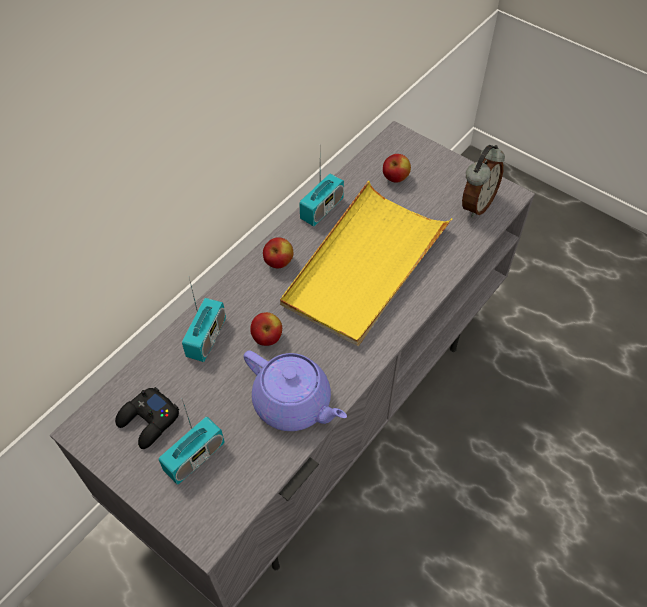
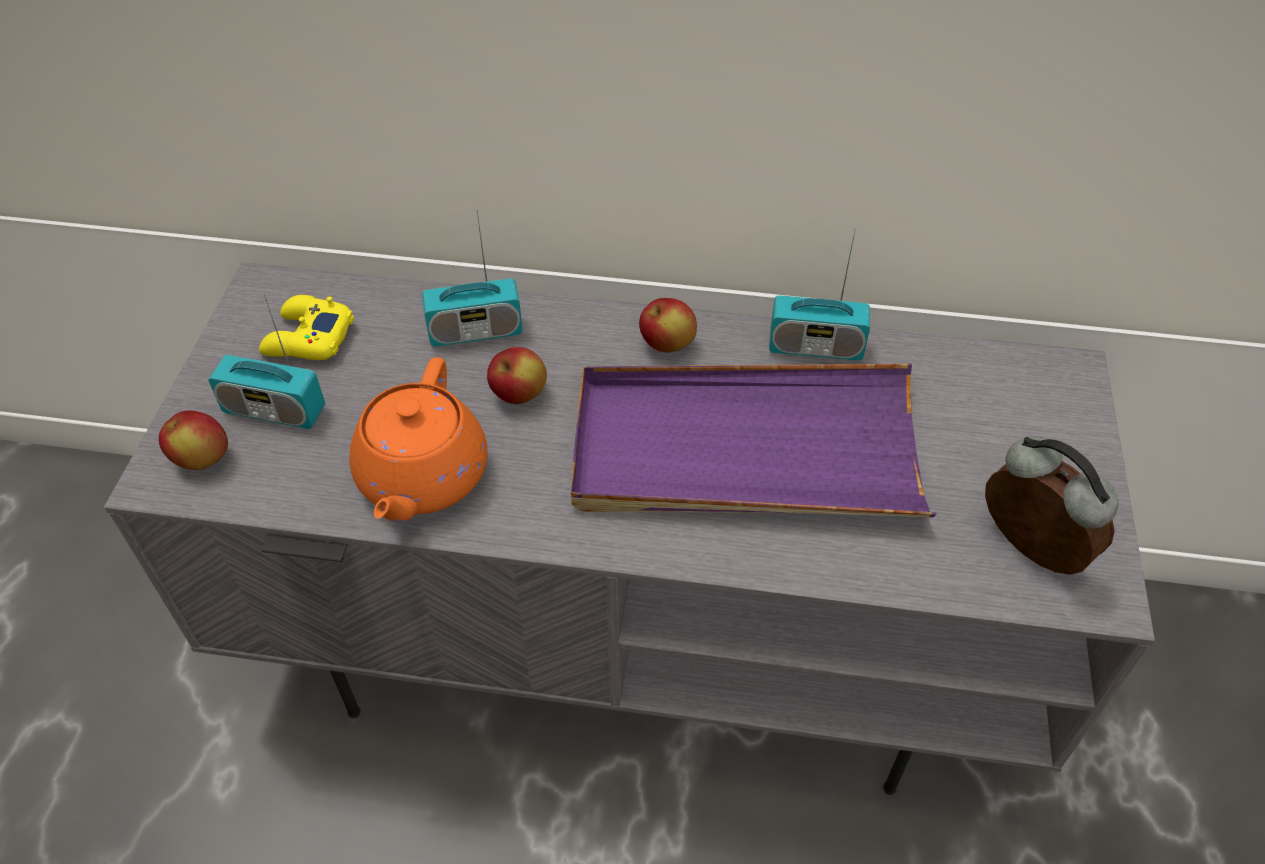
camera: 60 degrees right, 5 degrees down
black game controller [115,387,179,449] -> yellow game controller [259,295,354,360]
purple teapot [244,351,347,431] -> orange teapot [349,357,488,522]
yellow tray [280,181,452,346] -> purple tray [571,364,936,517]
apple [383,154,411,182] -> apple moved to [159,410,228,470]
alarm clock [462,145,505,218] -> alarm clock turned 135 degrees counterclockwise [985,436,1118,575]

